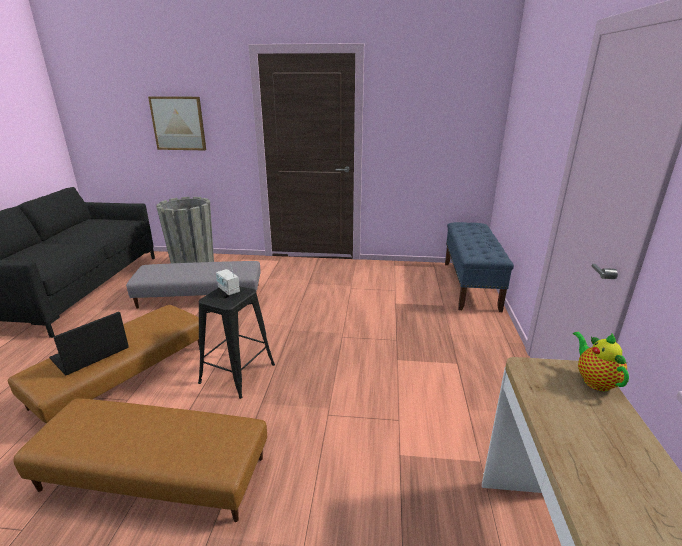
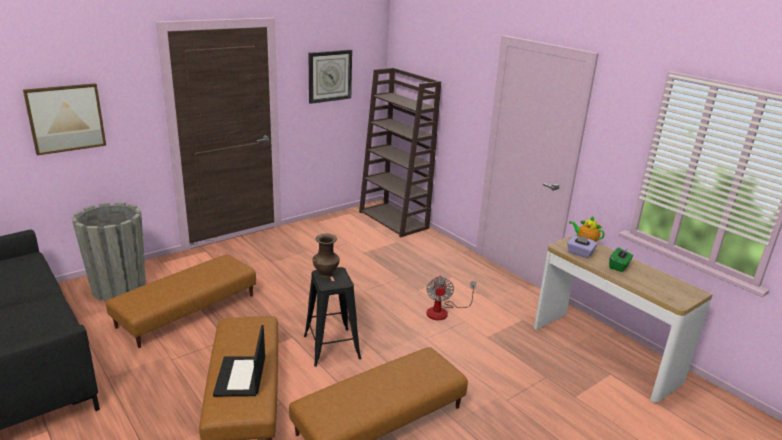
camera: 45 degrees left, 0 degrees up
grey ottoman [126,261,261,309] -> brown ottoman [106,255,256,348]
radio [216,264,240,295] -> brown vase [313,233,340,278]
blue bench [445,222,514,312] -> brown bookcase [359,68,441,237]
none -> wall clock [309,50,352,104]
none -> fan [426,276,476,320]
none -> purple tissue box [567,235,597,258]
none -> green tissue box [609,248,633,272]

